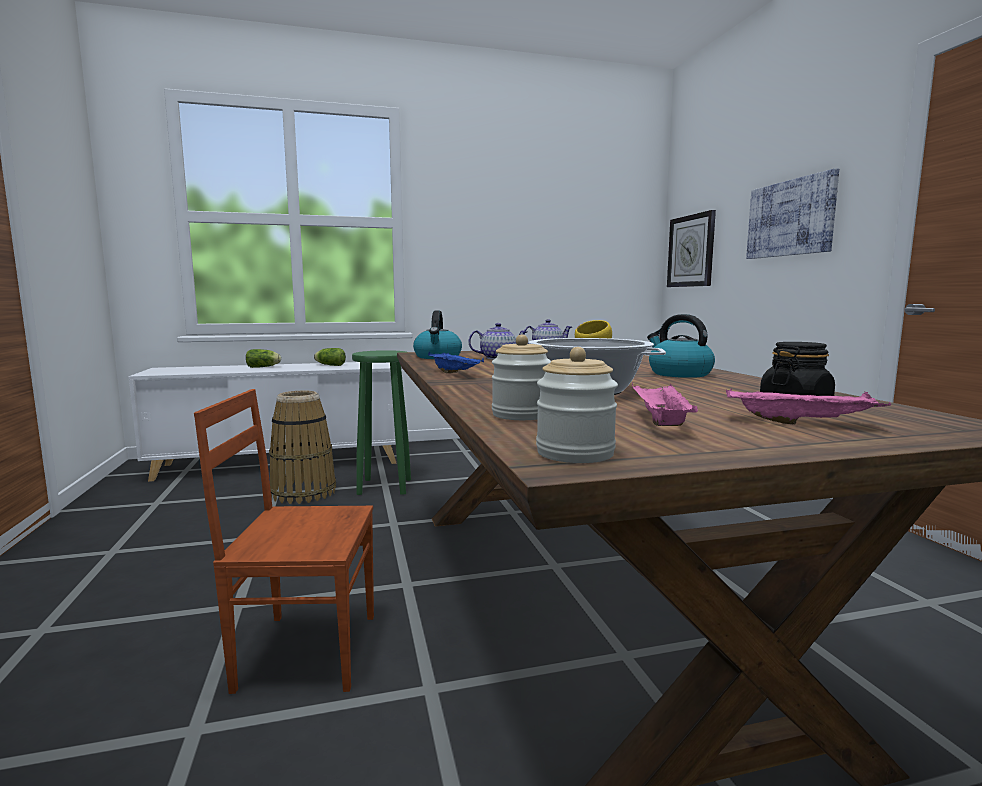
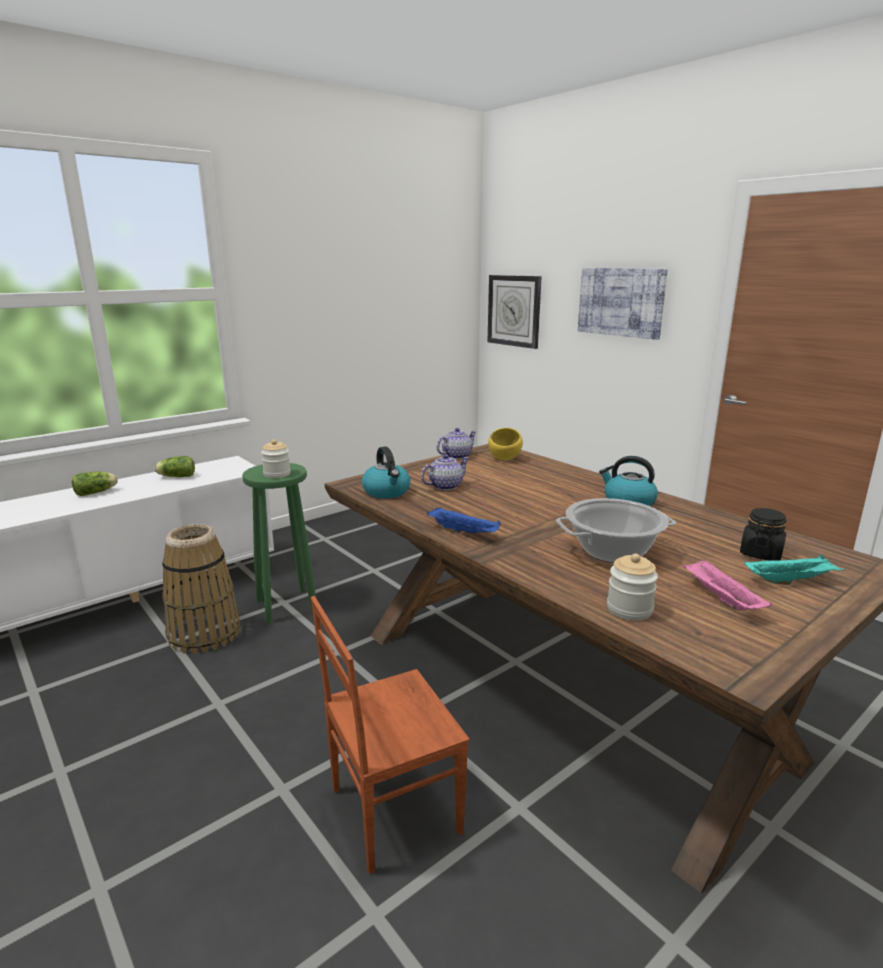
camera: 25 degrees left, 10 degrees up
jar [536,347,618,463] -> jar moved to [261,439,291,478]
pink tray [726,389,891,424] -> turquoise tray [744,554,846,585]

